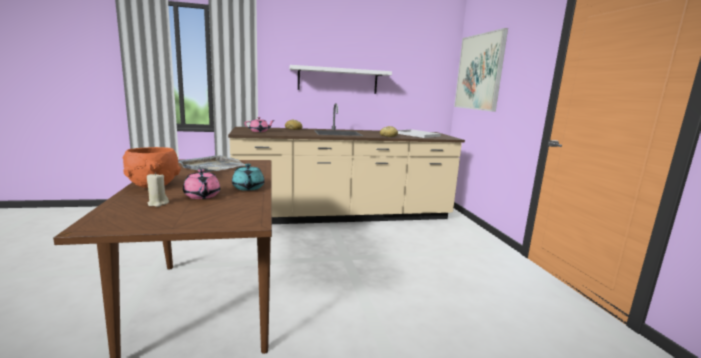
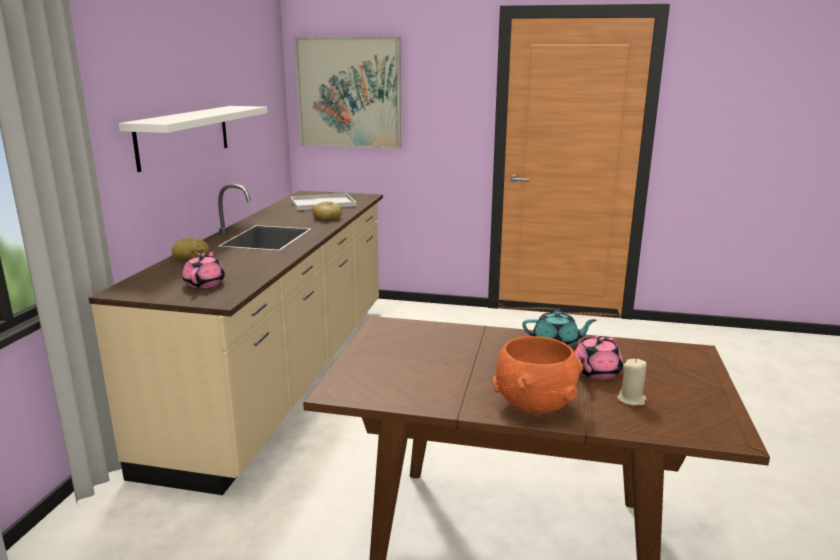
camera: 65 degrees left, 5 degrees up
grey tray [178,155,245,172] -> none
pink teapot [183,169,220,199] -> pink teapot turned 135 degrees clockwise [574,336,623,380]

